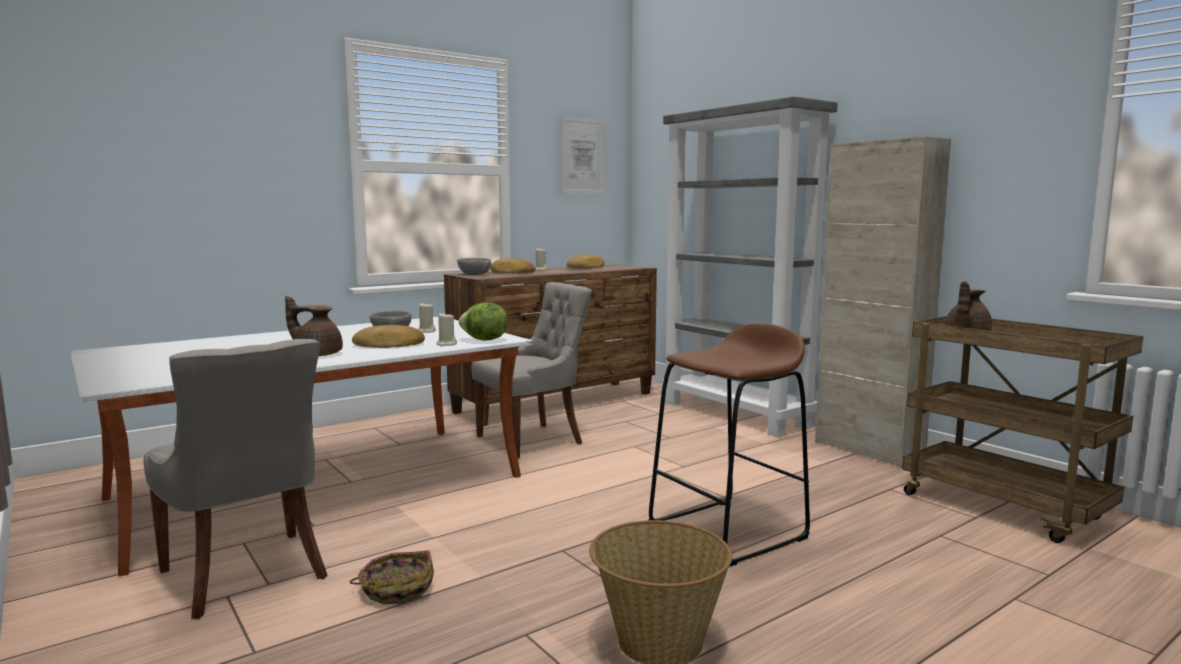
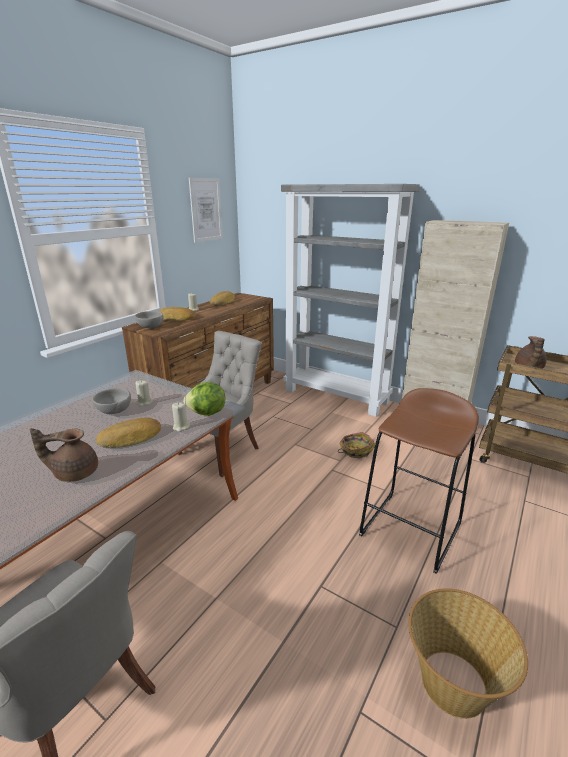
camera: 20 degrees left, 15 degrees up
basket [350,550,434,605] -> basket moved to [338,432,375,458]

